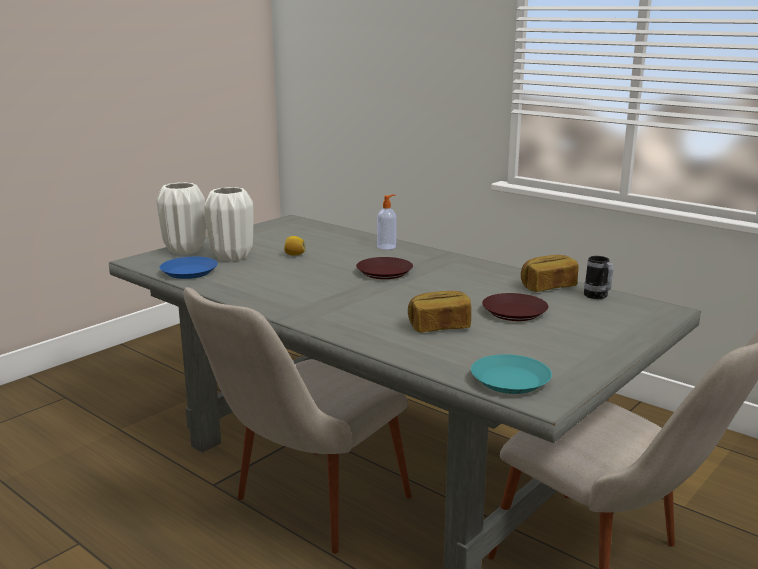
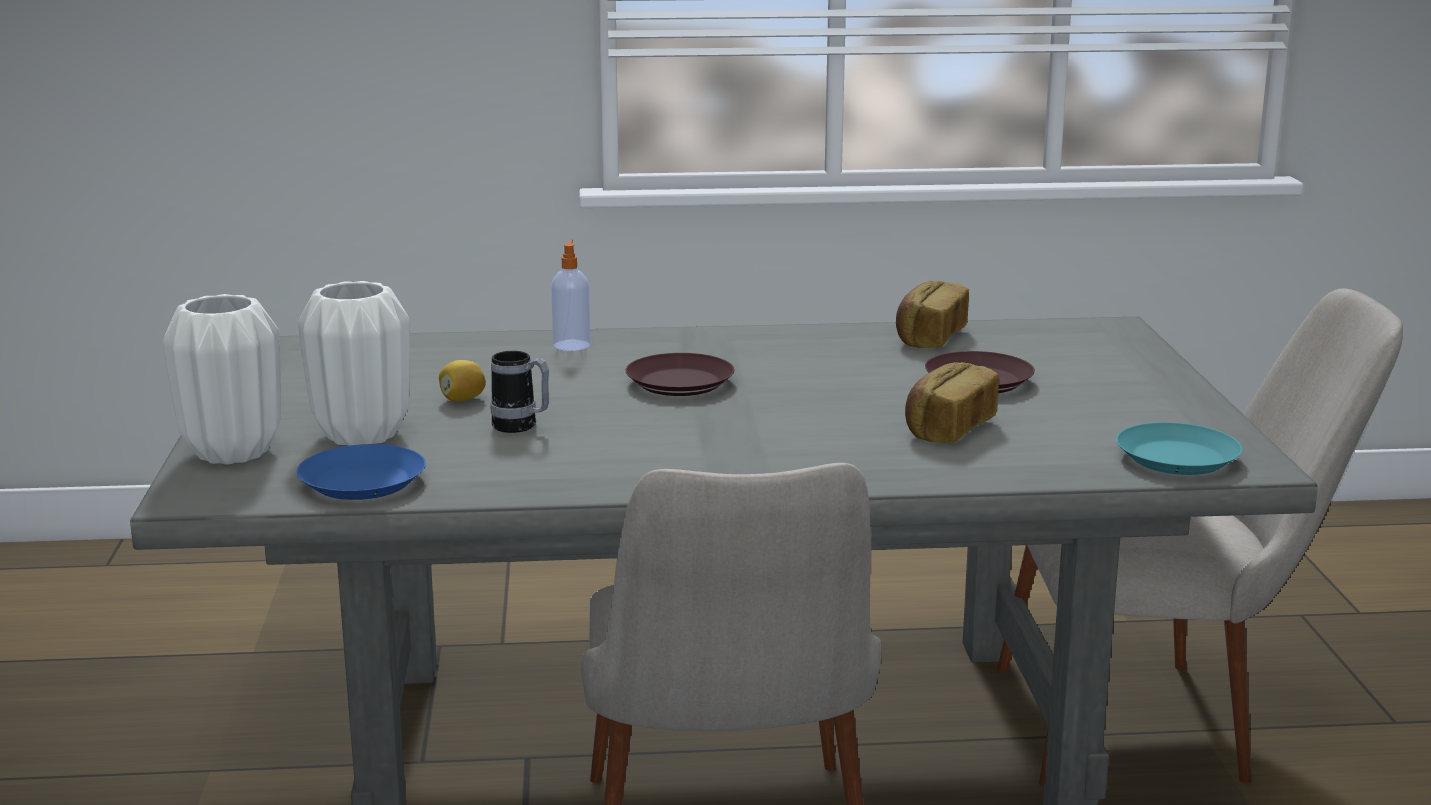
camera: 45 degrees left, 0 degrees up
mug [584,256,613,299] -> mug moved to [491,351,549,433]

